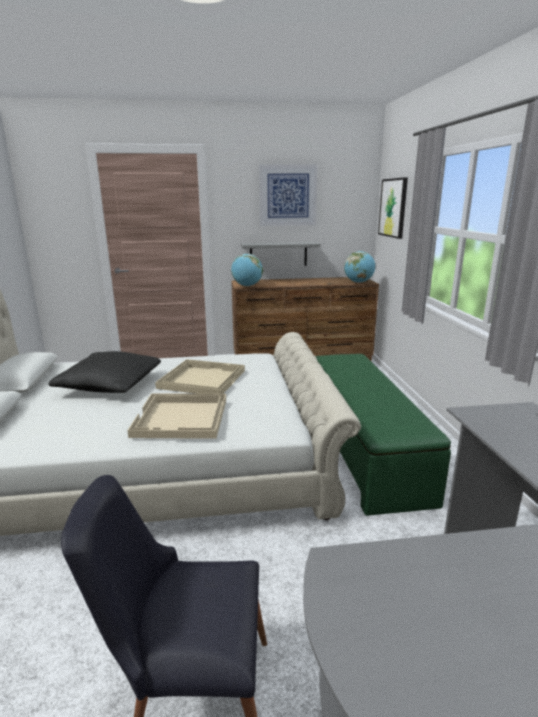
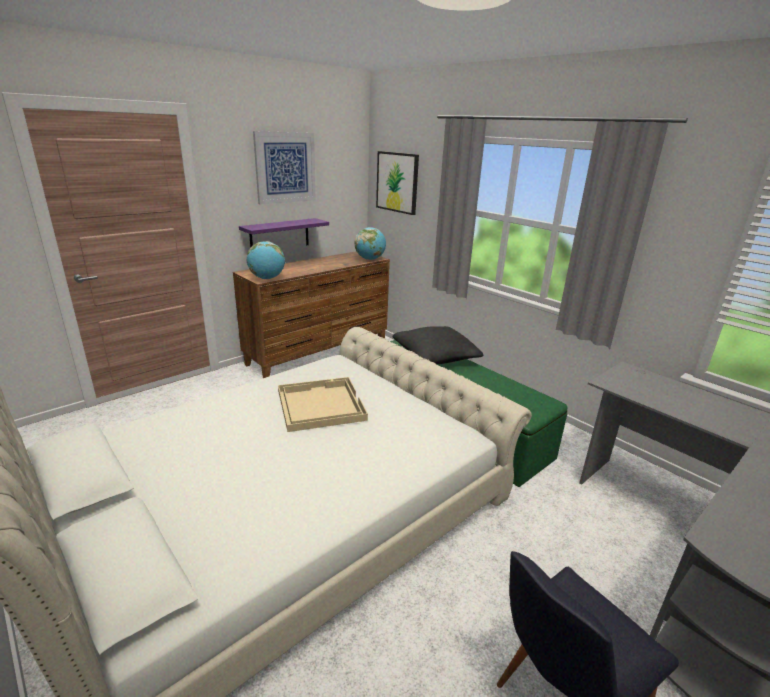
camera: 35 degrees left, 5 degrees up
black pillow [49,351,161,393] -> black pillow moved to [392,326,484,364]
beige tray [127,393,226,439] -> none
grey shelf [241,242,321,266] -> purple shelf [239,218,329,248]

